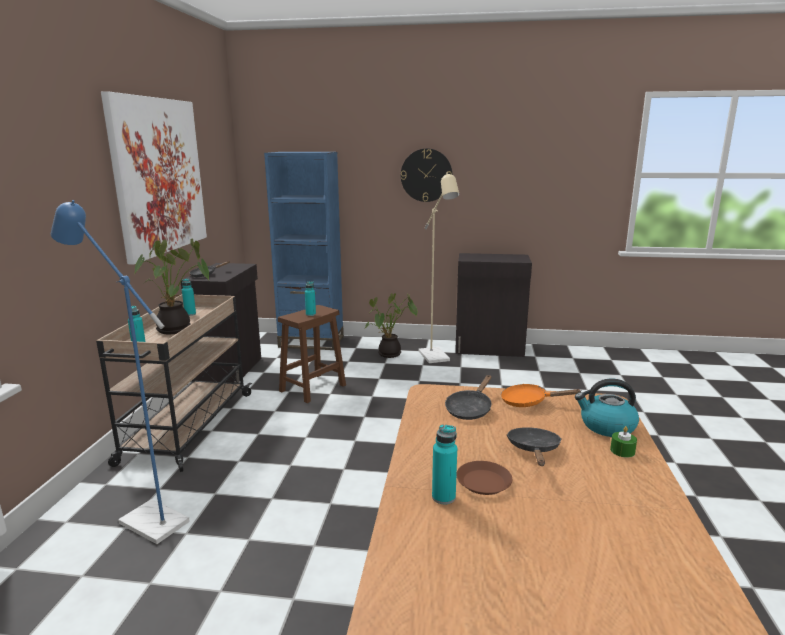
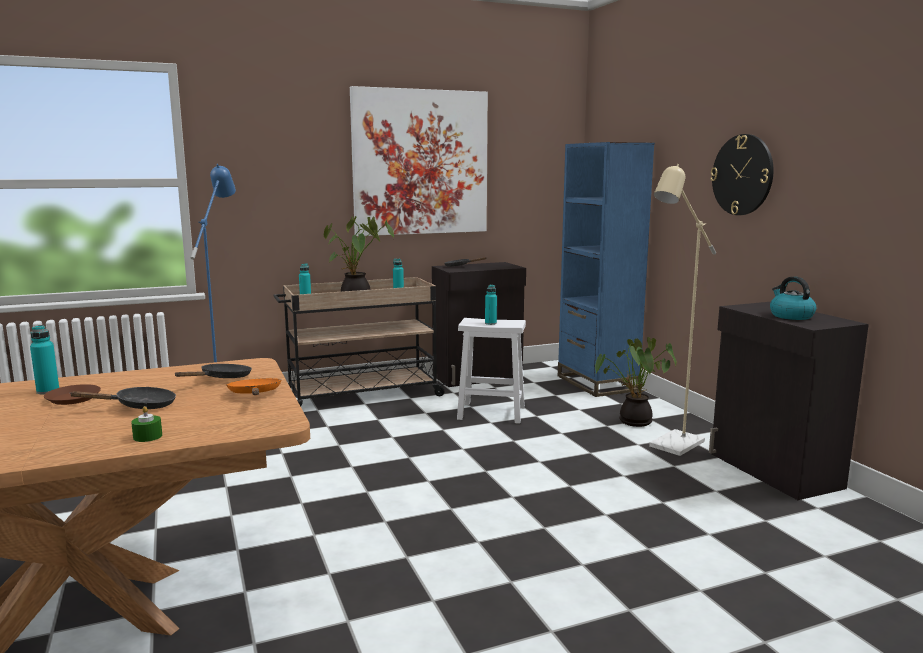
camera: 60 degrees right, 5 degrees down
brown stool [278,305,346,403] -> white stool [457,318,526,424]
black frying pan [445,375,492,420] -> black frying pan turned 120 degrees clockwise [175,364,252,378]
kettle [575,379,639,437] -> kettle moved to [770,276,816,320]

